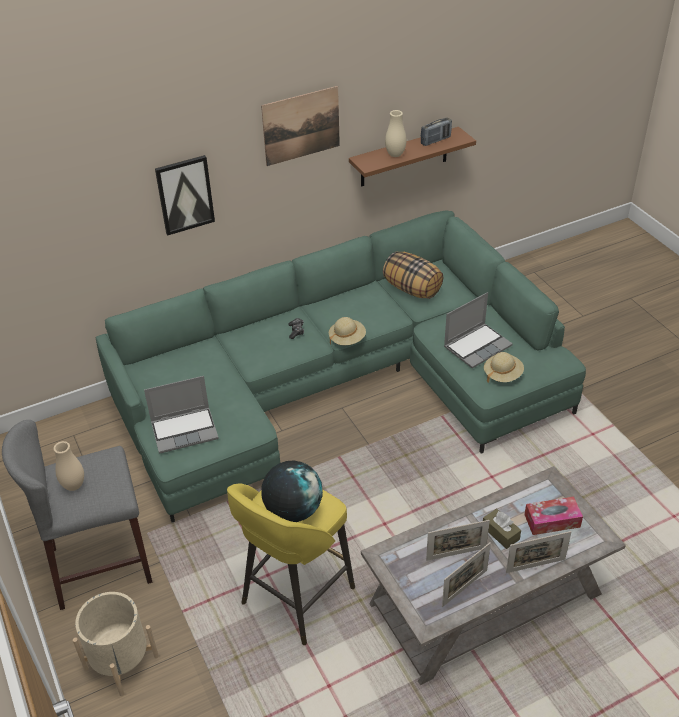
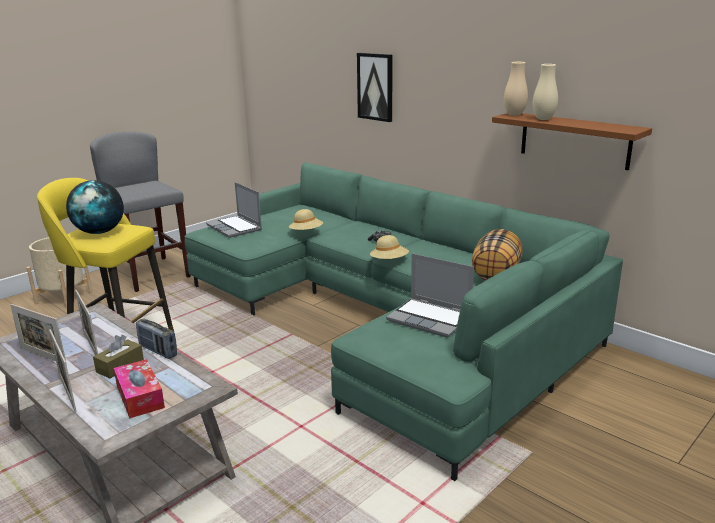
camera: 70 degrees right, 20 degrees down
beige vase [53,441,84,491] -> beige vase moved to [504,62,528,116]
picture [261,86,340,166] -> none
radio [421,118,452,146] -> radio moved to [136,319,177,359]
beige hat [484,352,524,382] -> beige hat moved to [289,209,323,230]

